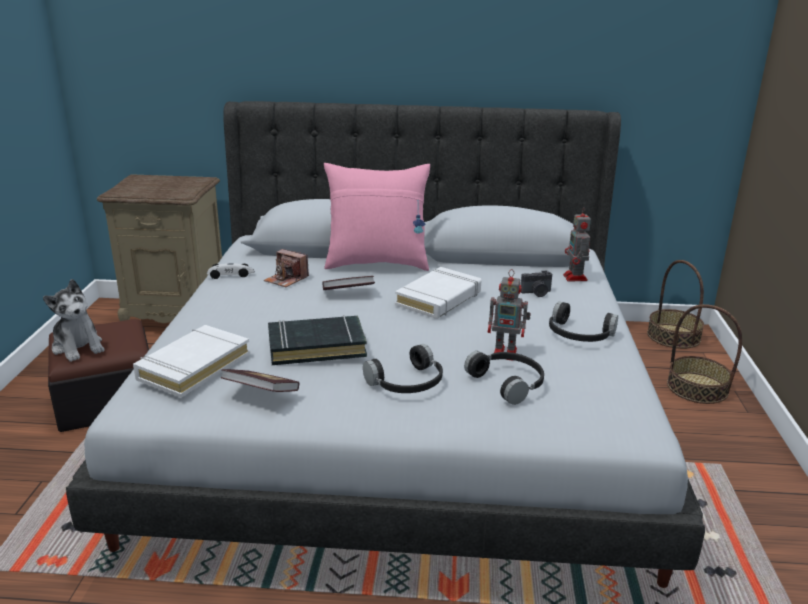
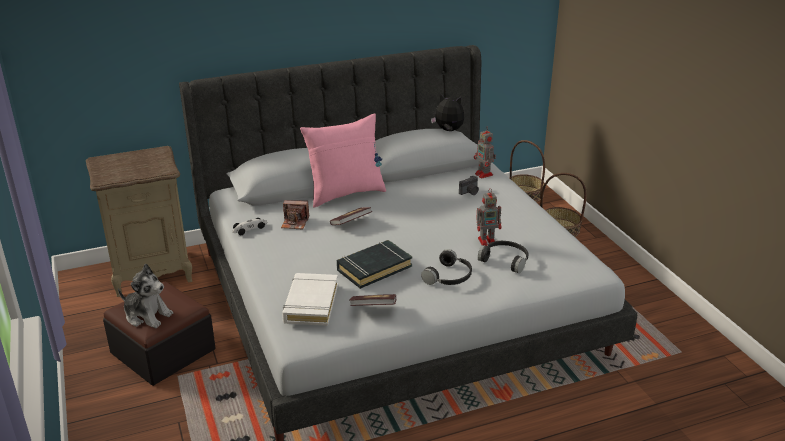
camera: 25 degrees left, 5 degrees up
white book [395,267,481,319] -> none
black headphones [549,301,618,342] -> none
none -> plush toy [431,94,464,131]

